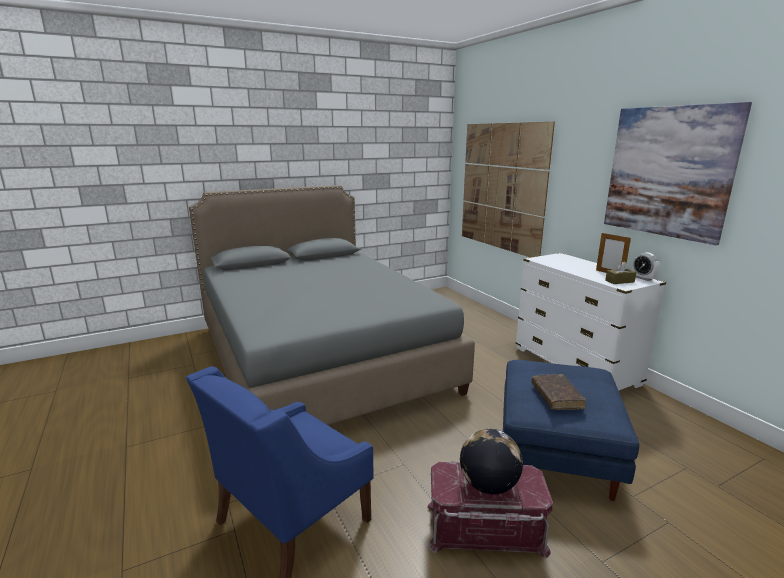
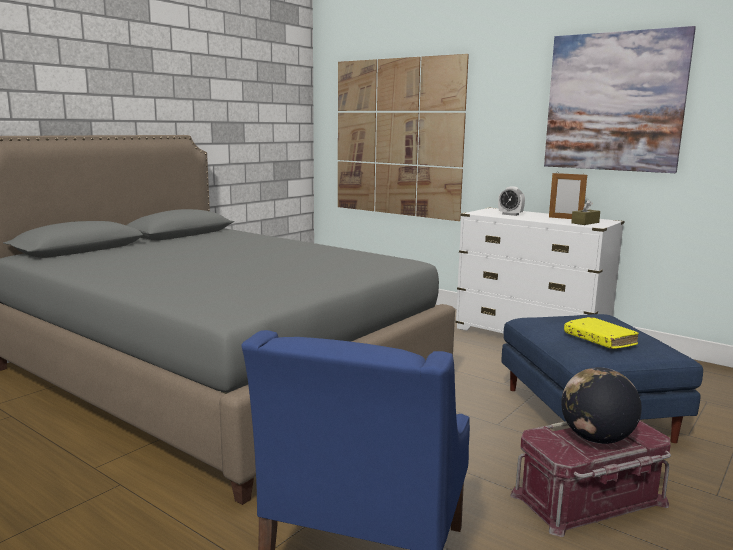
camera: 25 degrees left, 5 degrees down
brown book [531,374,586,410] -> yellow book [564,317,639,349]
alarm clock [632,252,660,281] -> alarm clock moved to [498,186,525,216]

